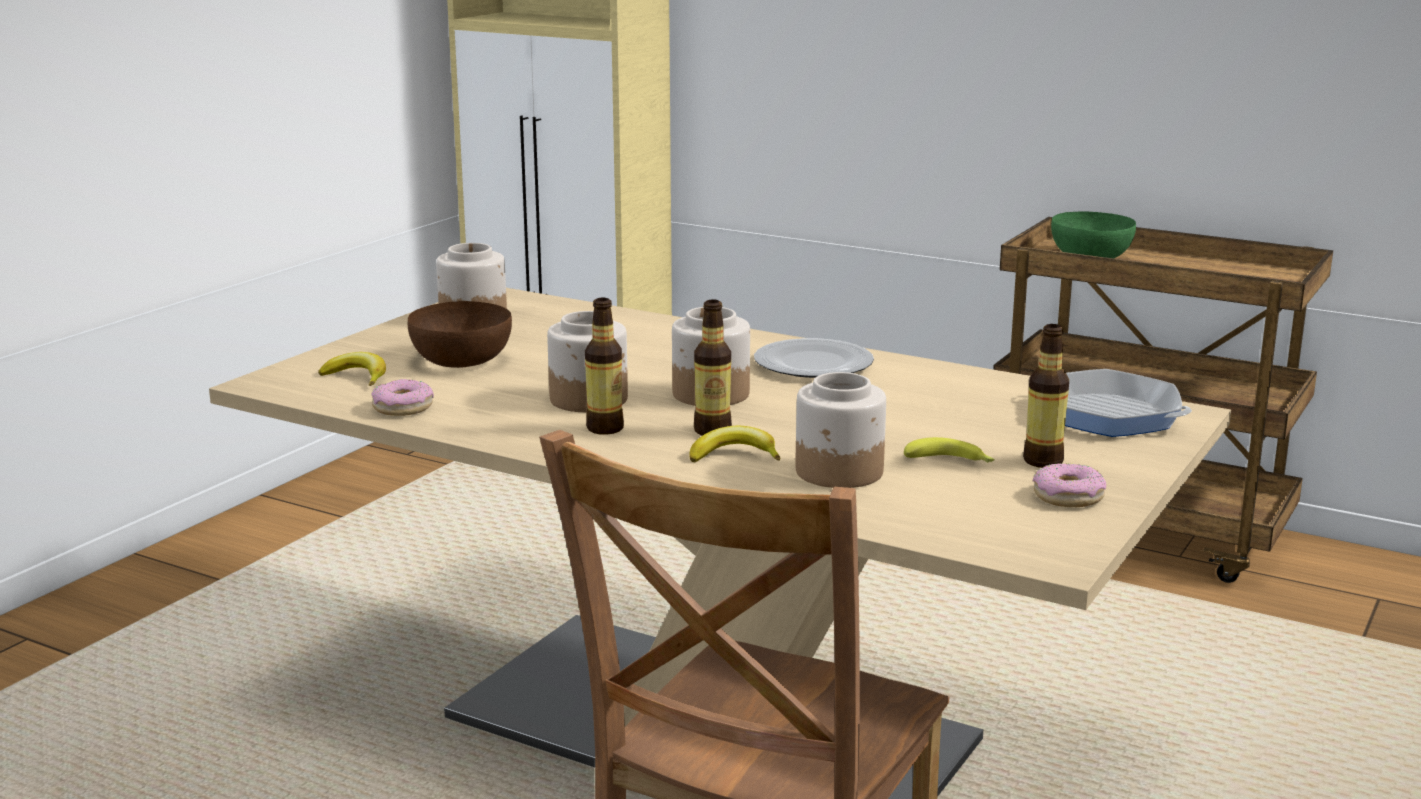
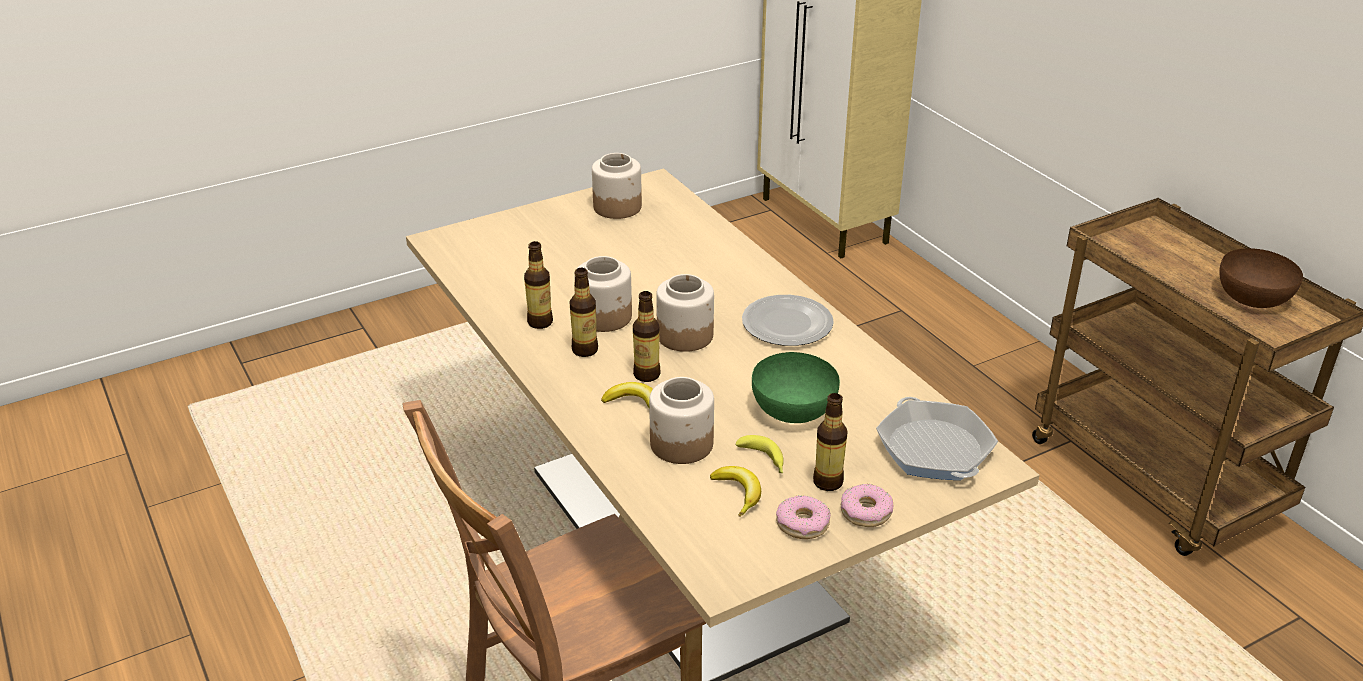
camera: 30 degrees right, 15 degrees up
banana [318,352,386,386] -> banana moved to [710,466,761,517]
donut [372,379,434,416] -> donut moved to [841,484,893,527]
brown bowl [408,301,512,368] -> brown bowl moved to [1219,248,1303,308]
green bowl [1051,212,1136,258] -> green bowl moved to [752,352,840,423]
none -> bottle [524,241,553,329]

